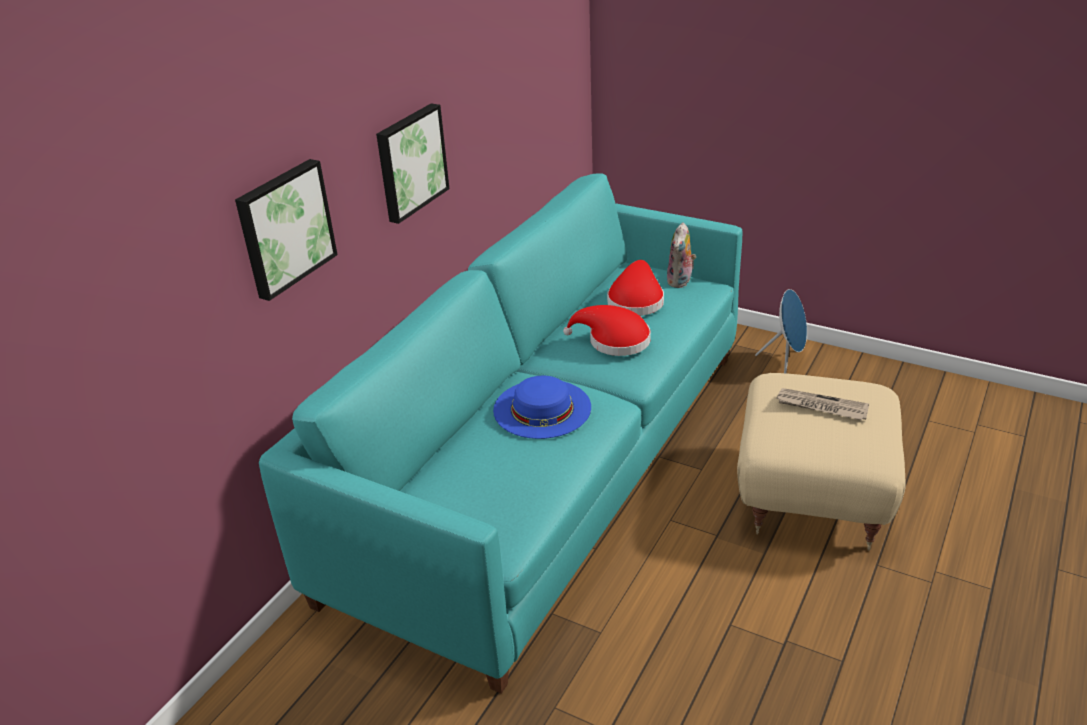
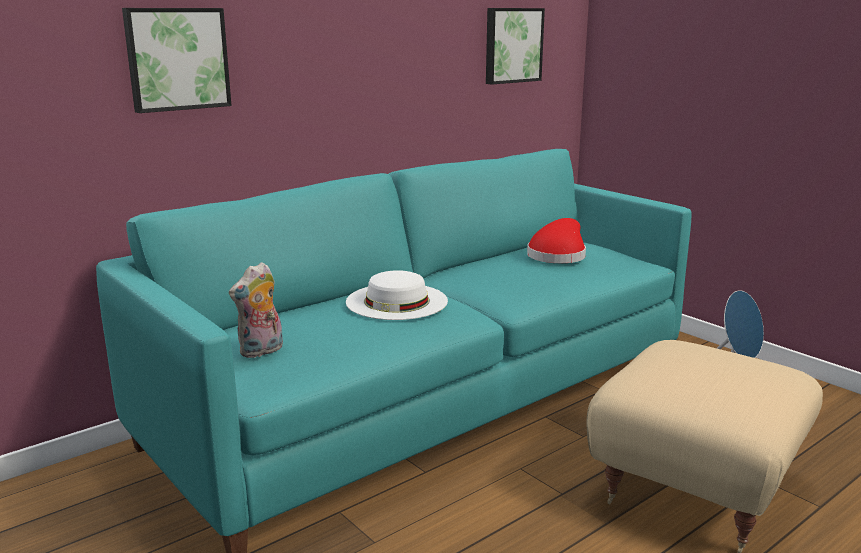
camera: 20 degrees right, 15 degrees down
picture [376,103,449,224] -> picture moved to [486,8,545,84]
blue hat [493,376,591,439] -> white hat [346,270,448,320]
red hat [563,305,651,356] -> none
plush toy [667,222,696,288] -> plush toy moved to [229,262,283,358]
newspaper [776,388,869,420] -> none

